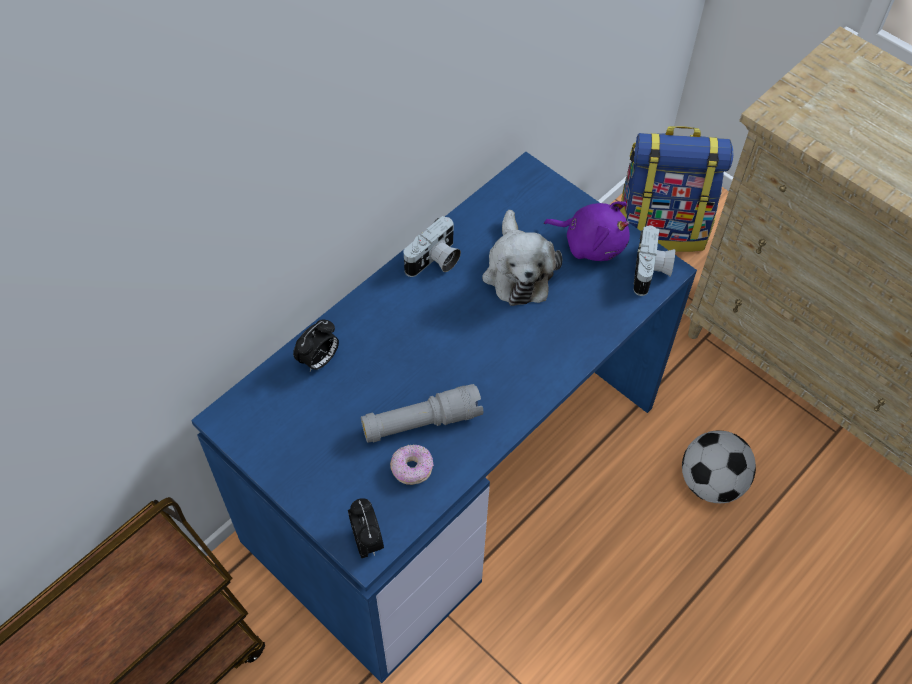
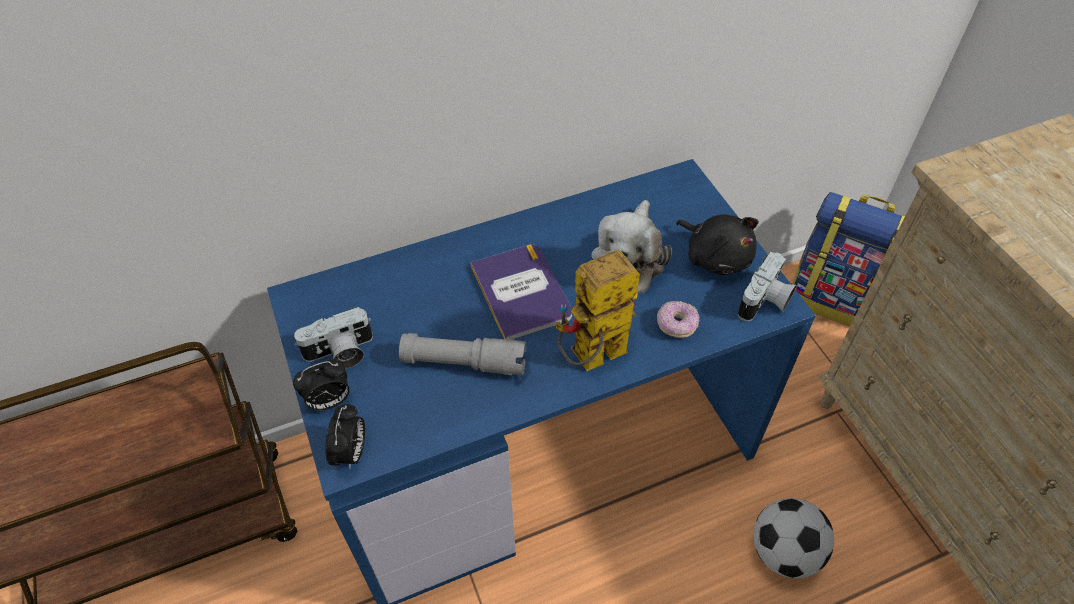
camera: 25 degrees right, 5 degrees down
alarm clock [293,319,339,372] -> alarm clock moved to [293,359,349,411]
donut [390,445,434,485] -> donut moved to [657,301,699,338]
camera [404,216,461,277] -> camera moved to [294,307,373,369]
purple plush toy [544,201,630,261] -> black plush toy [676,214,759,275]
none -> book [470,244,572,339]
none -> toy robot [555,249,640,371]

